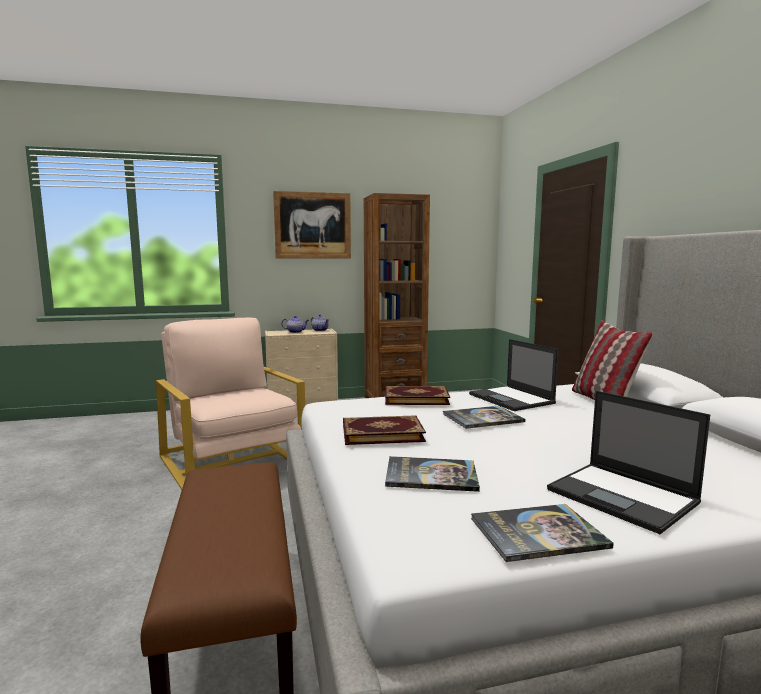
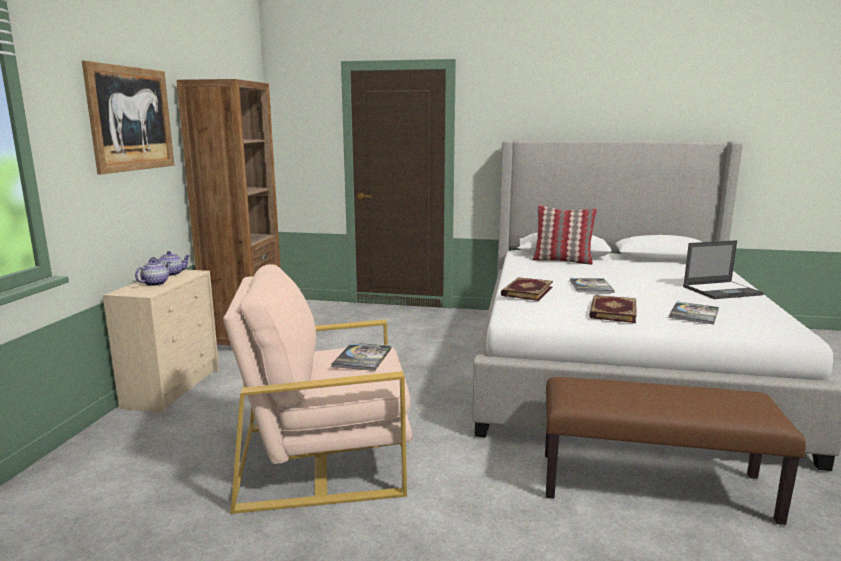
camera: 65 degrees left, 5 degrees up
laptop [469,339,559,411] -> none
book [471,504,614,562] -> book moved to [332,343,391,371]

